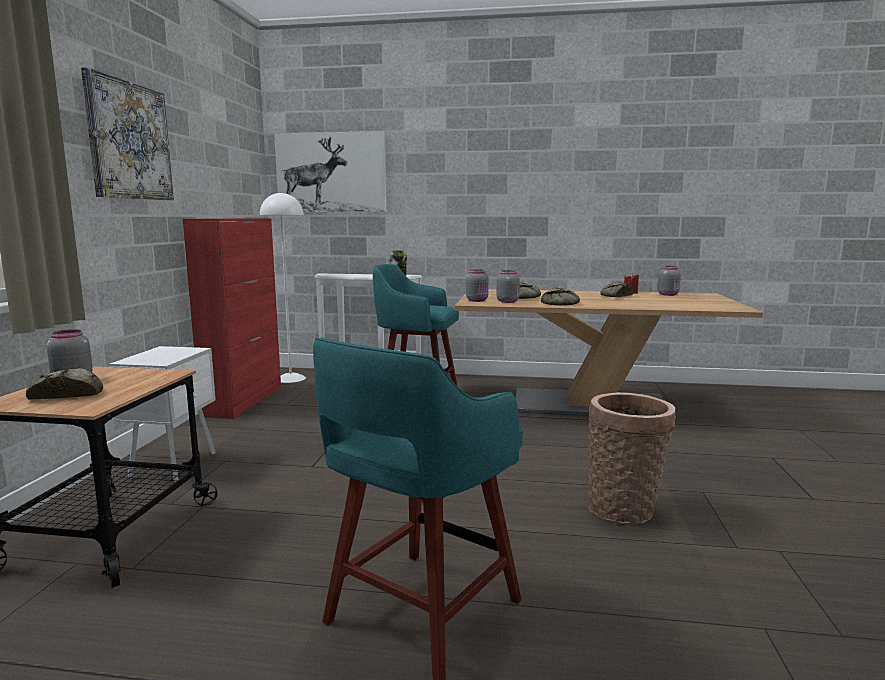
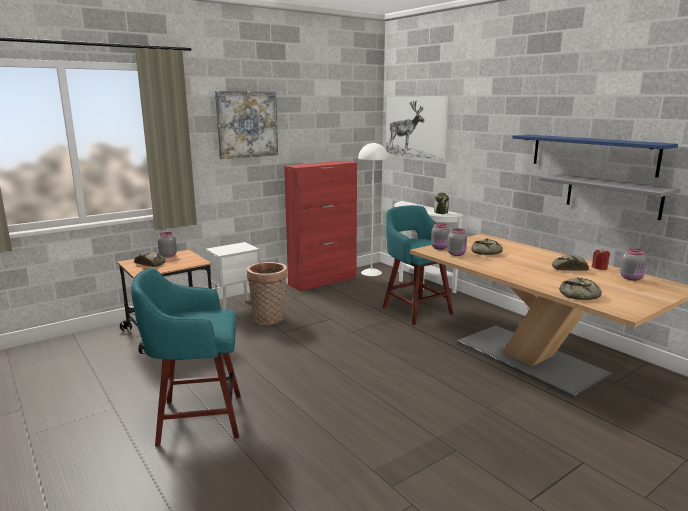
camera: 45 degrees right, 5 degrees up
bread [541,288,580,306] -> bread moved to [559,277,602,300]
basket [588,393,676,525] -> basket moved to [247,262,287,325]
none -> blue shelf [512,134,678,177]
none -> grey shelf [539,174,681,220]

